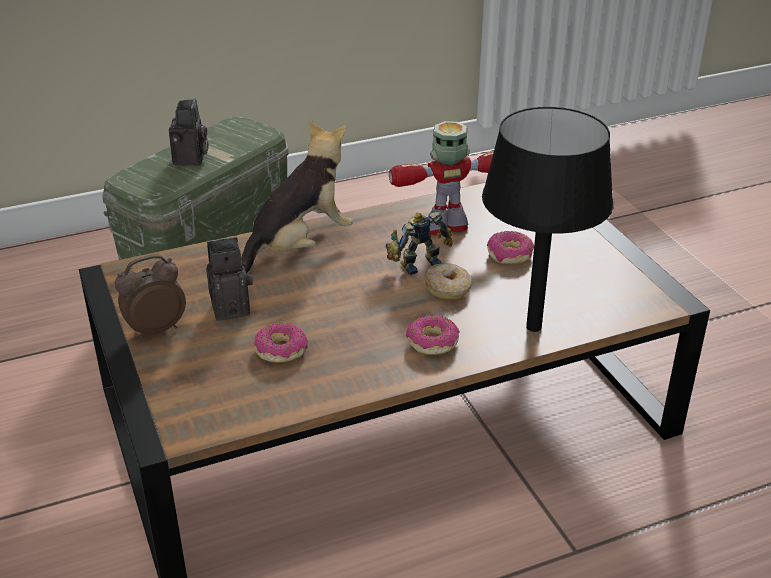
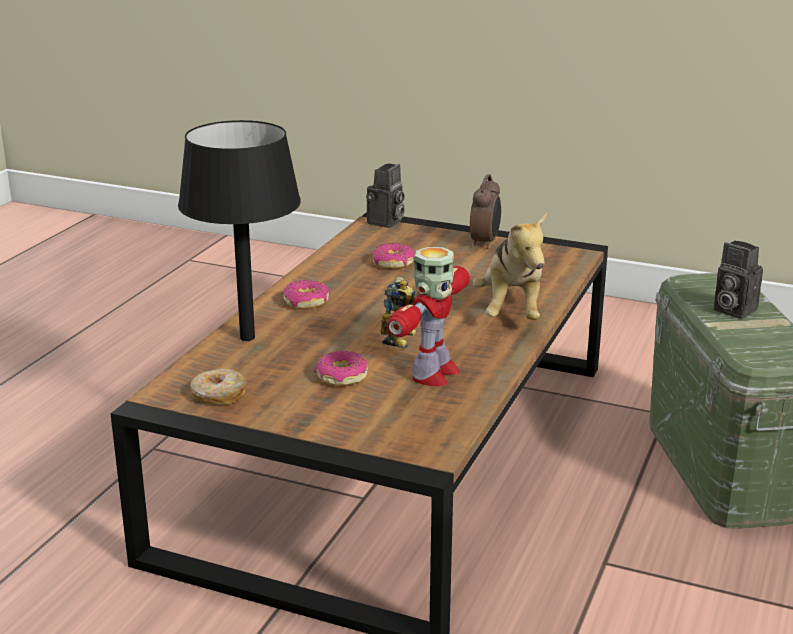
camera: 135 degrees right, 10 degrees down
camera [206,237,253,321] -> camera moved to [366,164,405,228]
donut [424,263,472,299] -> donut moved to [190,369,246,405]

